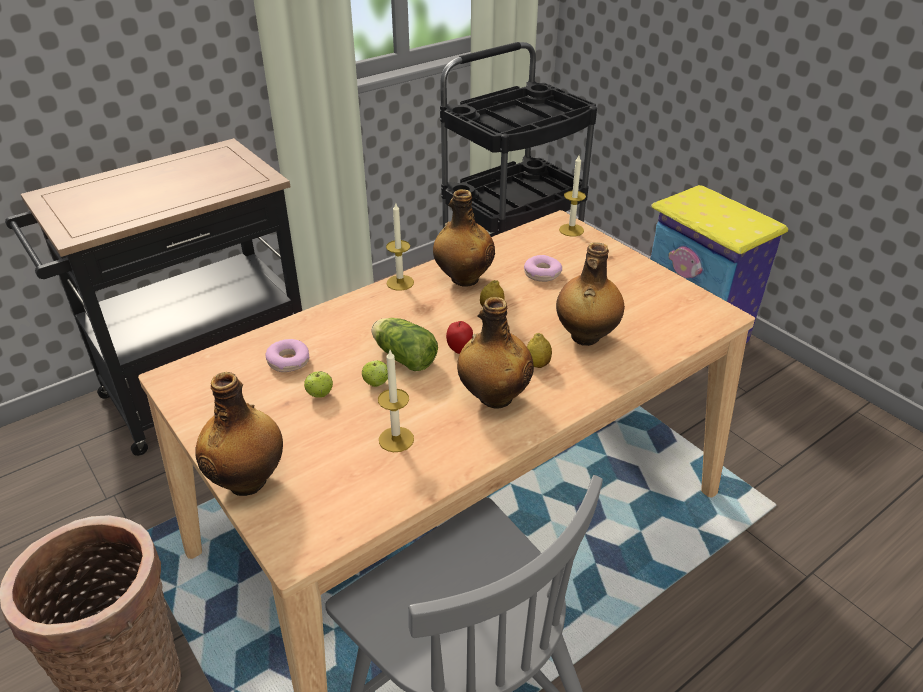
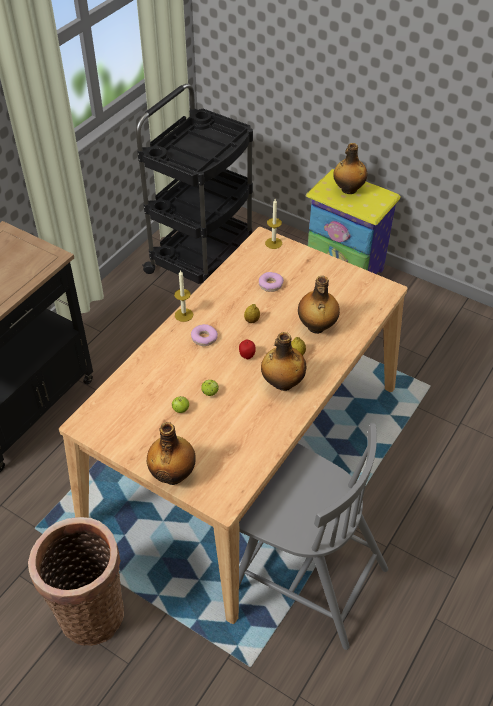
camera: 20 degrees left, 10 degrees up
donut [266,339,309,372] -> donut moved to [191,324,218,346]
lettuce [372,318,438,371] -> none
candle [378,350,414,452] -> none
bottle [433,189,495,287] -> bottle moved to [333,143,368,194]

